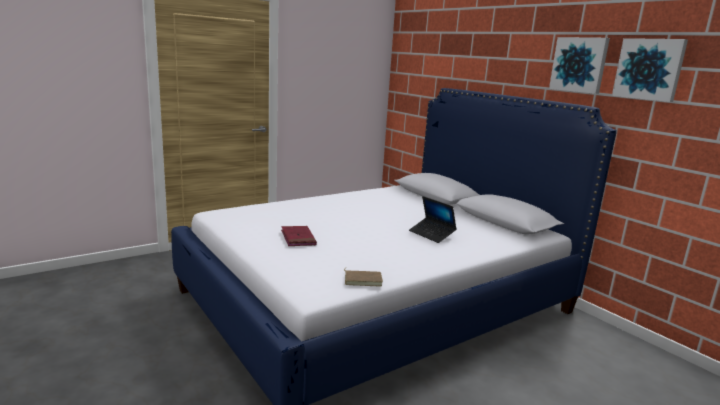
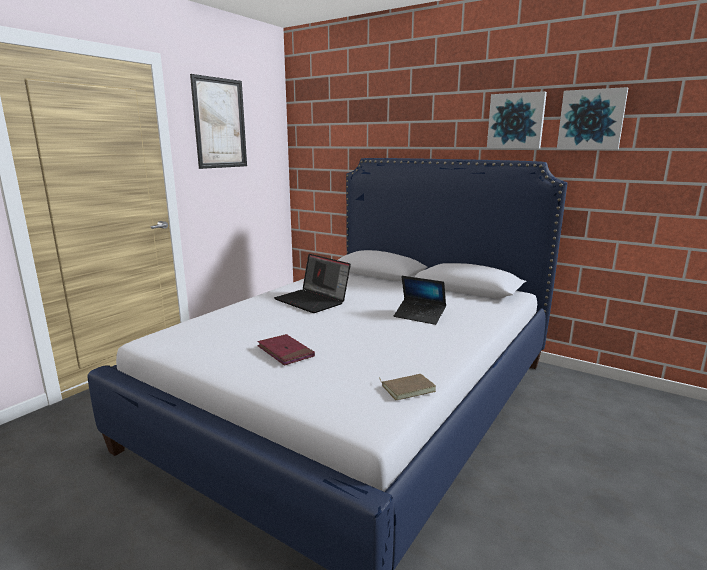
camera: 20 degrees left, 0 degrees up
none -> picture [190,74,247,169]
none -> laptop [274,254,351,313]

